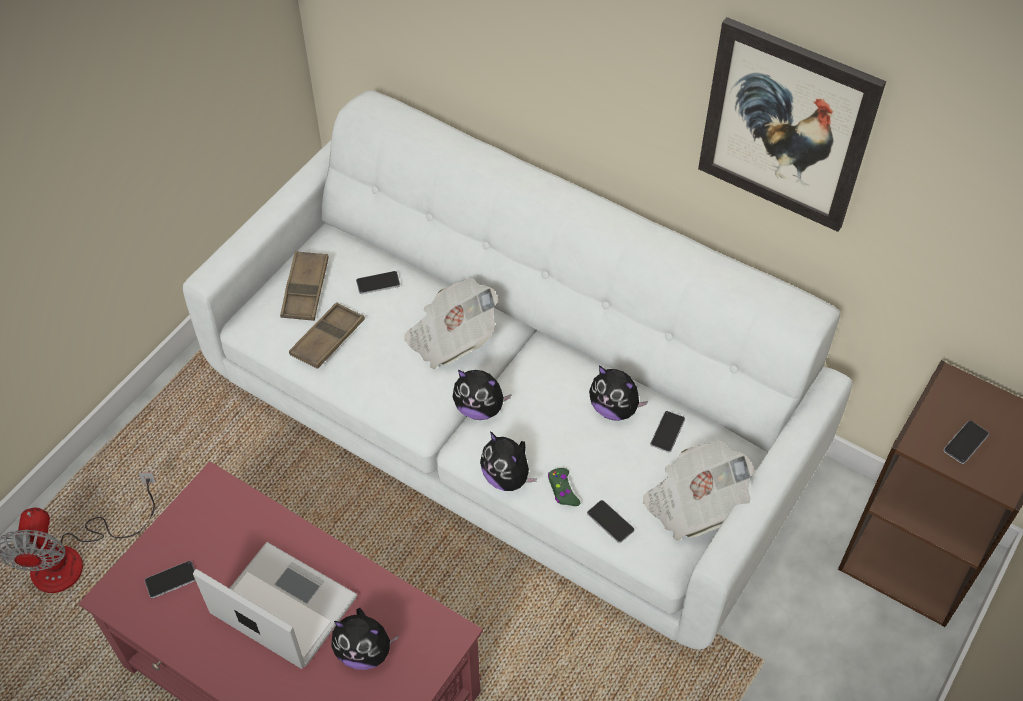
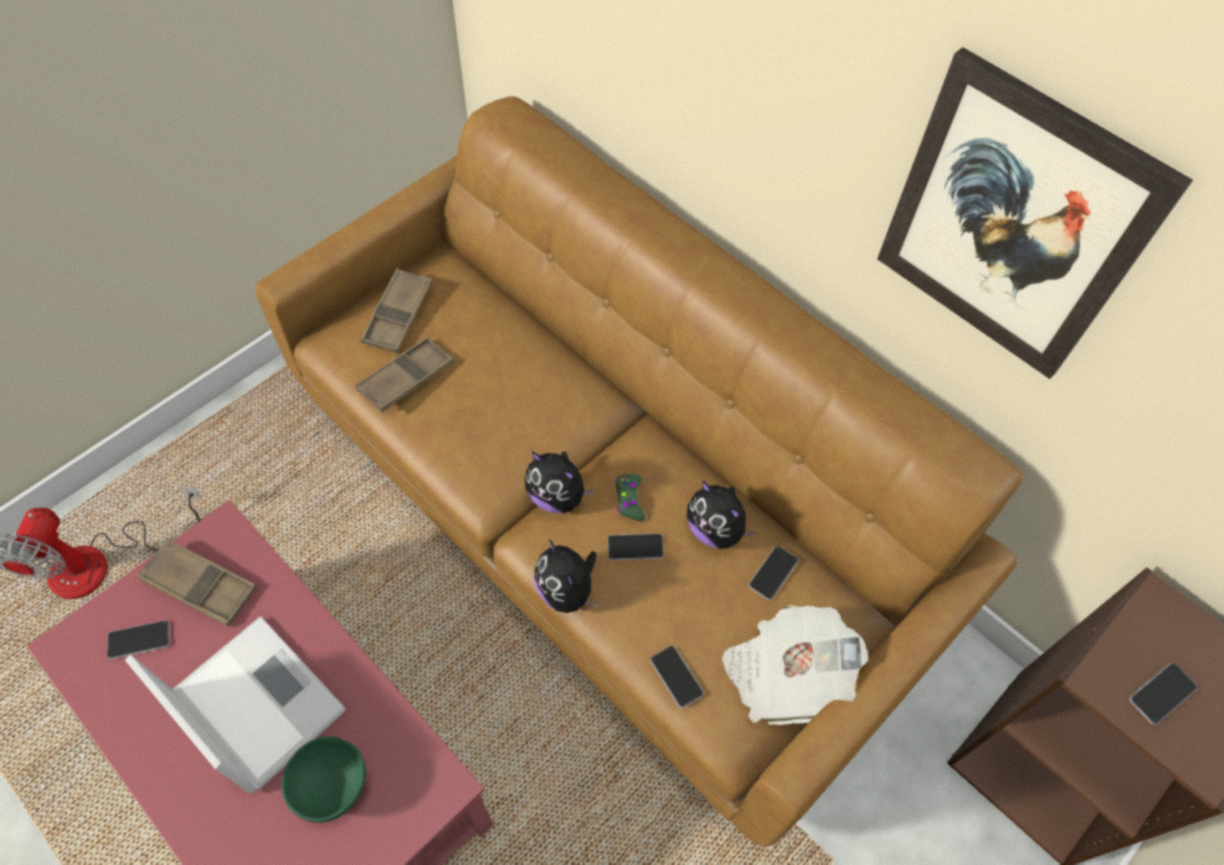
camera: 10 degrees right, 5 degrees up
white sofa [183,90,852,650] -> brown sofa [255,96,1024,847]
plush toy [331,608,399,670] -> green bowl [282,736,366,823]
phone [356,271,400,294] -> phone moved to [608,534,664,560]
newspaper [404,278,499,369] -> none
green game controller [548,468,580,506] -> green game controller moved to [615,474,645,521]
none -> brown tray [137,539,257,627]

